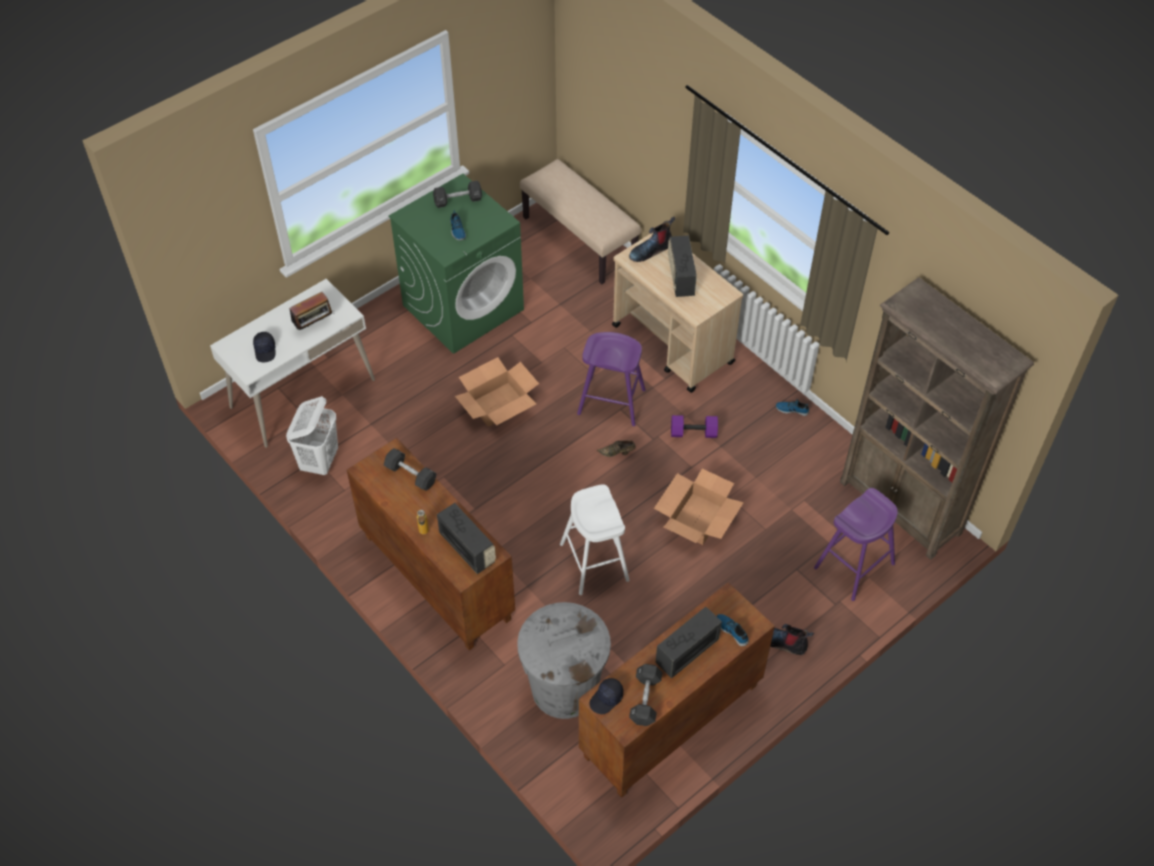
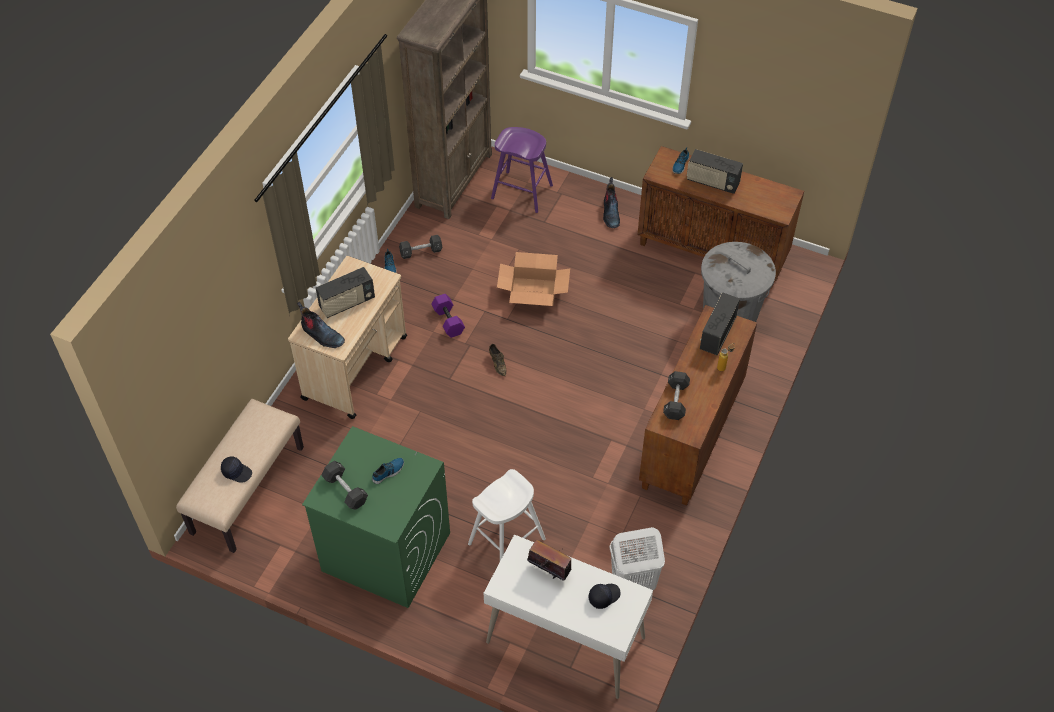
camera: 115 degrees left, 0 degrees up
cardboard box [455,357,539,427] -> none
white stool [560,484,629,595] -> white stool moved to [468,469,546,561]
purple stool [577,332,646,426] -> none
black cap [589,678,624,714] -> black cap moved to [221,457,252,483]
black dumbbell [629,664,663,726] -> black dumbbell moved to [399,235,442,259]

